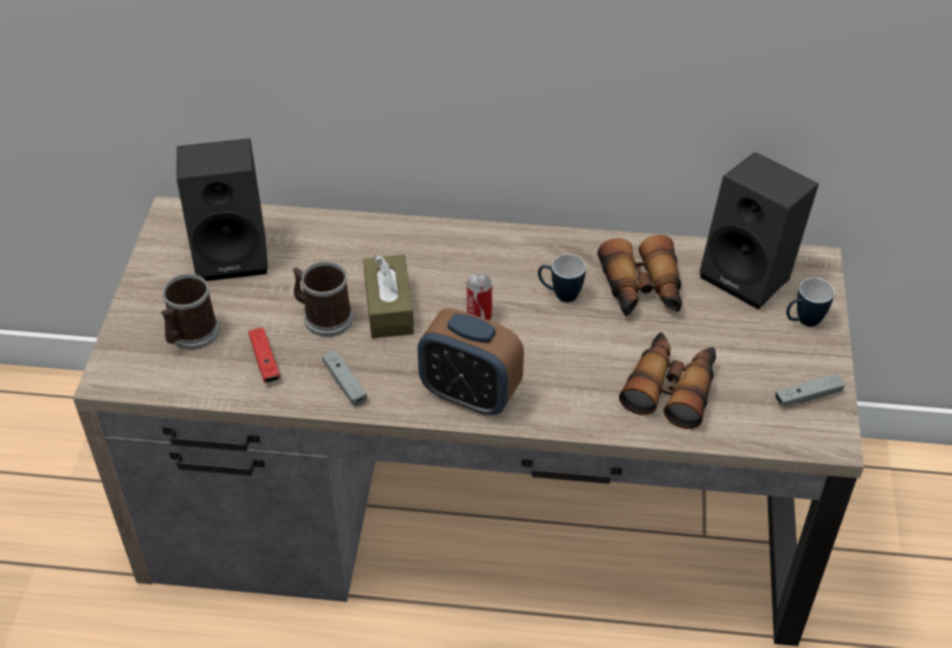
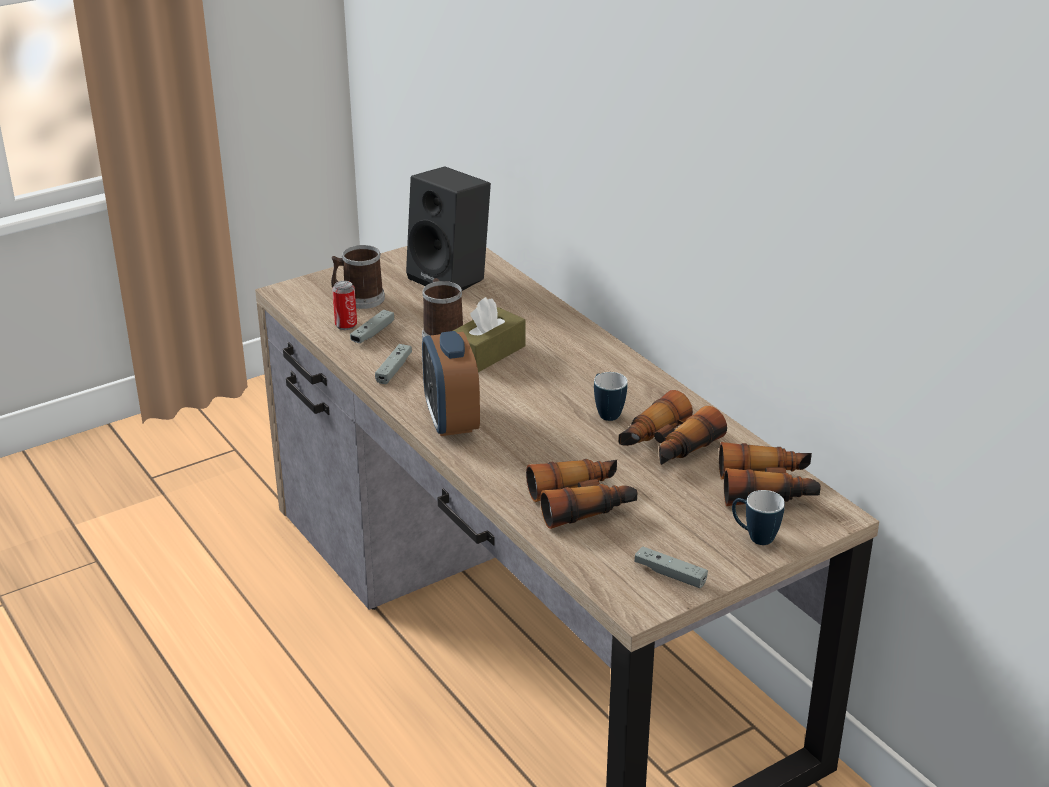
camera: 50 degrees right, 15 degrees down
red game controller [248,327,280,383] -> grey game controller [350,310,394,343]
can [467,273,492,320] -> can moved to [332,281,357,330]
black speaker [699,152,819,310] -> binoculars [719,442,821,506]

